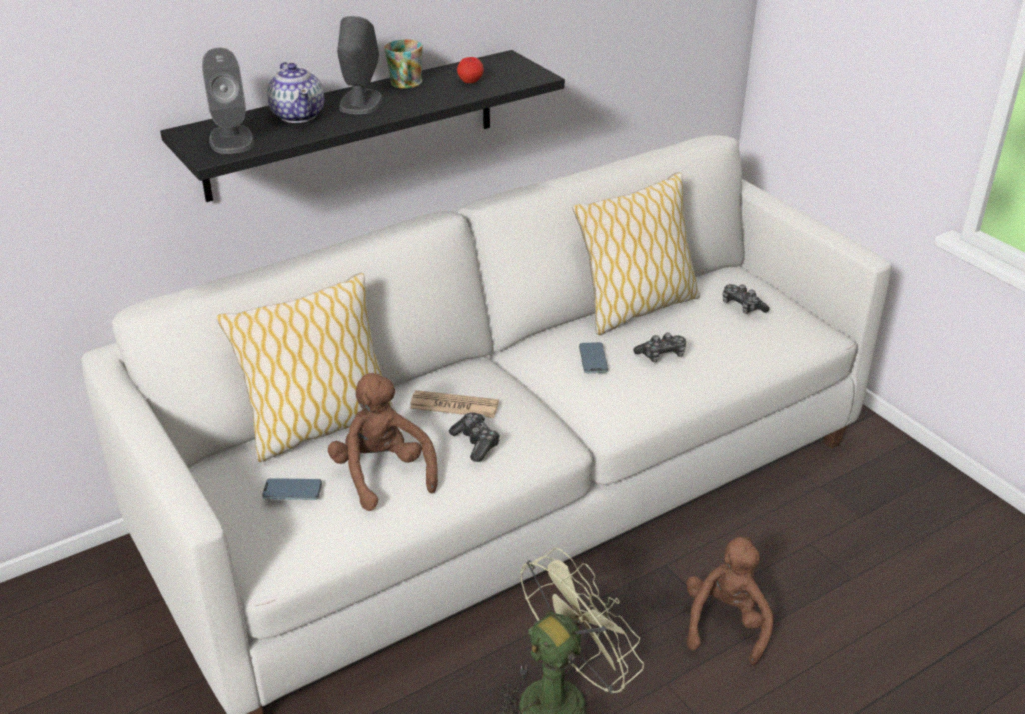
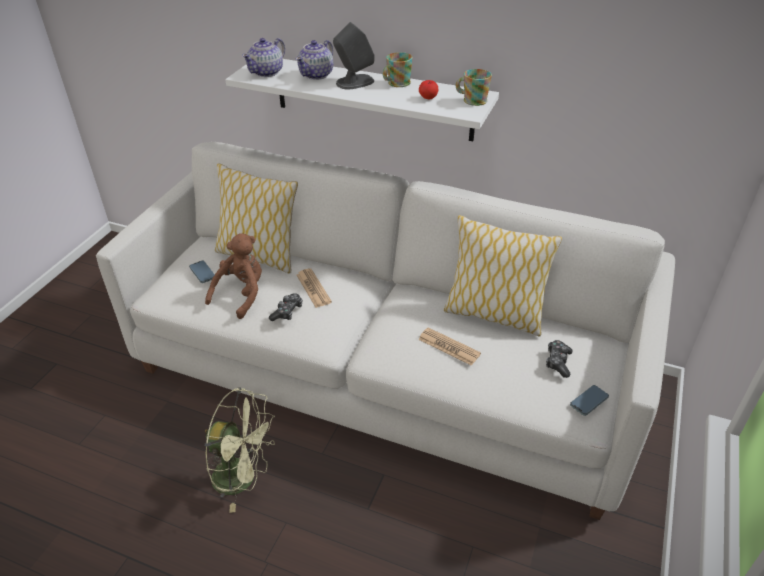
camera: 55 degrees right, 5 degrees up
black shelf [160,50,565,202] -> white shelf [225,59,499,141]
grey speaker [202,48,254,154] -> teapot [242,38,285,77]
phone [579,342,608,373] -> phone moved to [570,385,609,416]
game controller [633,333,686,362] -> newspaper [418,327,481,366]
brown plush toy [686,537,774,665] -> none
none -> mug [456,69,492,106]

